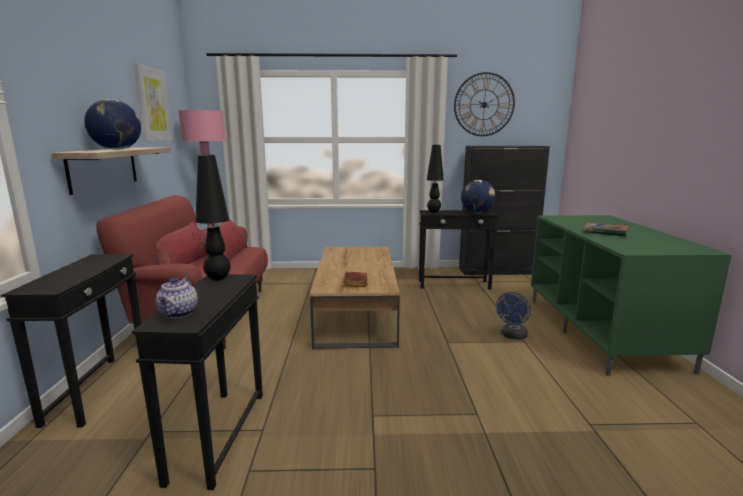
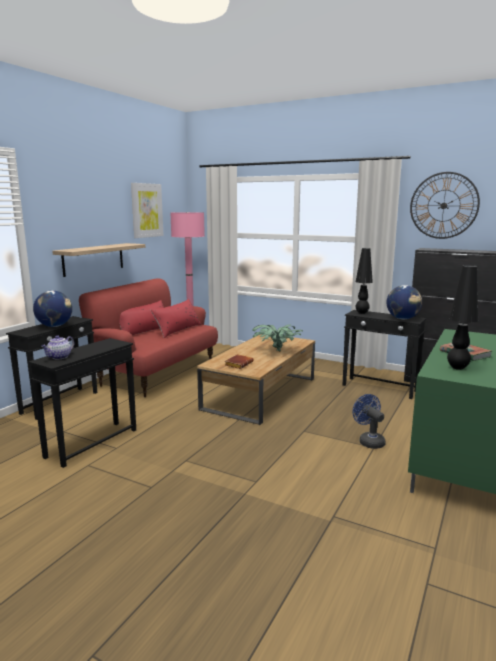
camera: 30 degrees right, 0 degrees up
globe [84,99,141,150] -> globe moved to [33,291,72,327]
black table lamp [195,155,231,281] -> black table lamp moved to [447,265,478,370]
blue fan [496,292,531,340] -> blue fan turned 90 degrees clockwise [353,394,386,449]
none -> potted plant [252,325,303,352]

